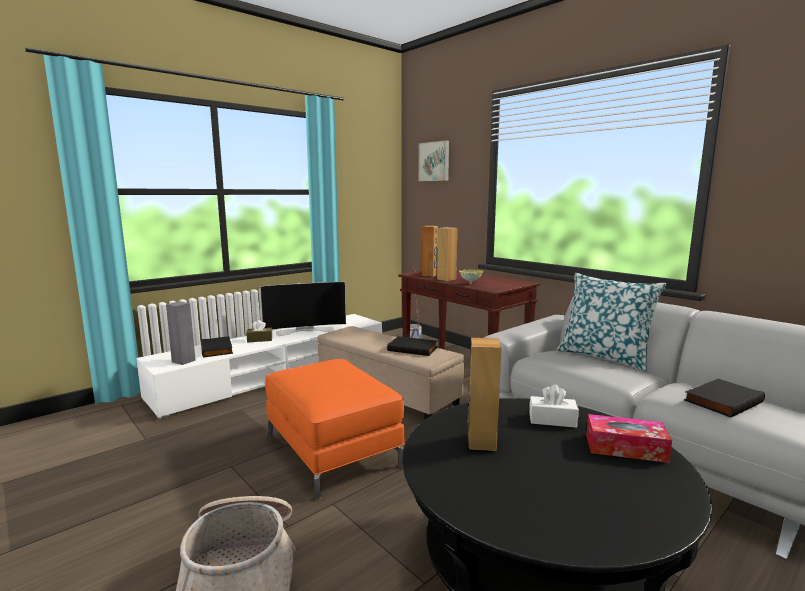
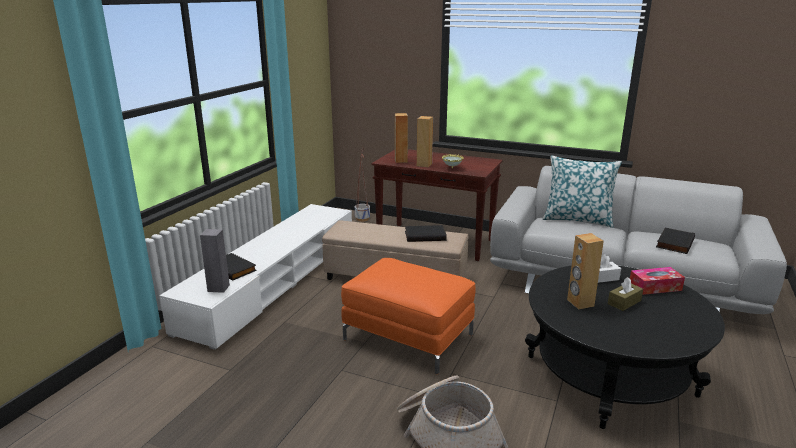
camera: 25 degrees left, 10 degrees up
brown tissue box [246,320,272,343] -> brown tissue box moved to [608,277,643,311]
television [260,282,346,336] -> none
picture [419,140,449,181] -> none

